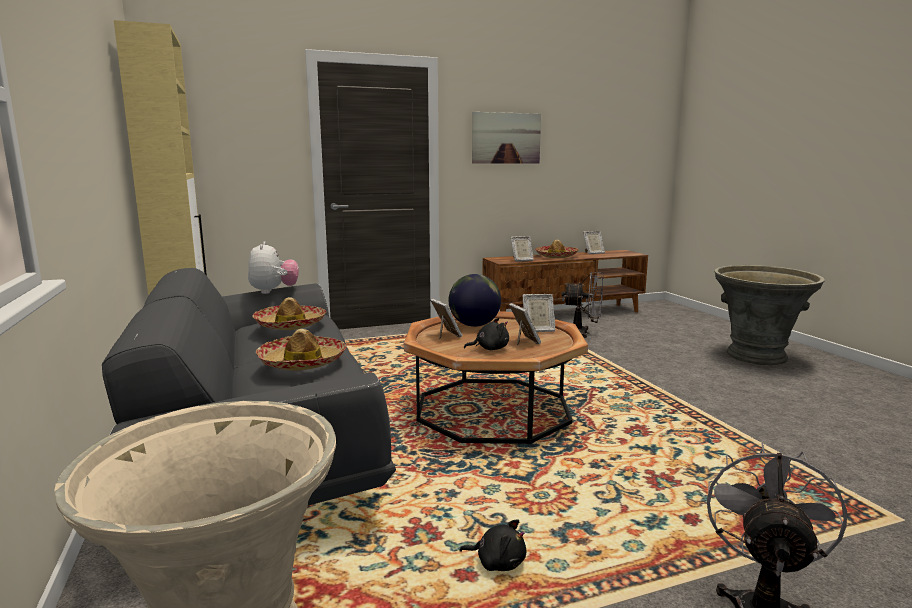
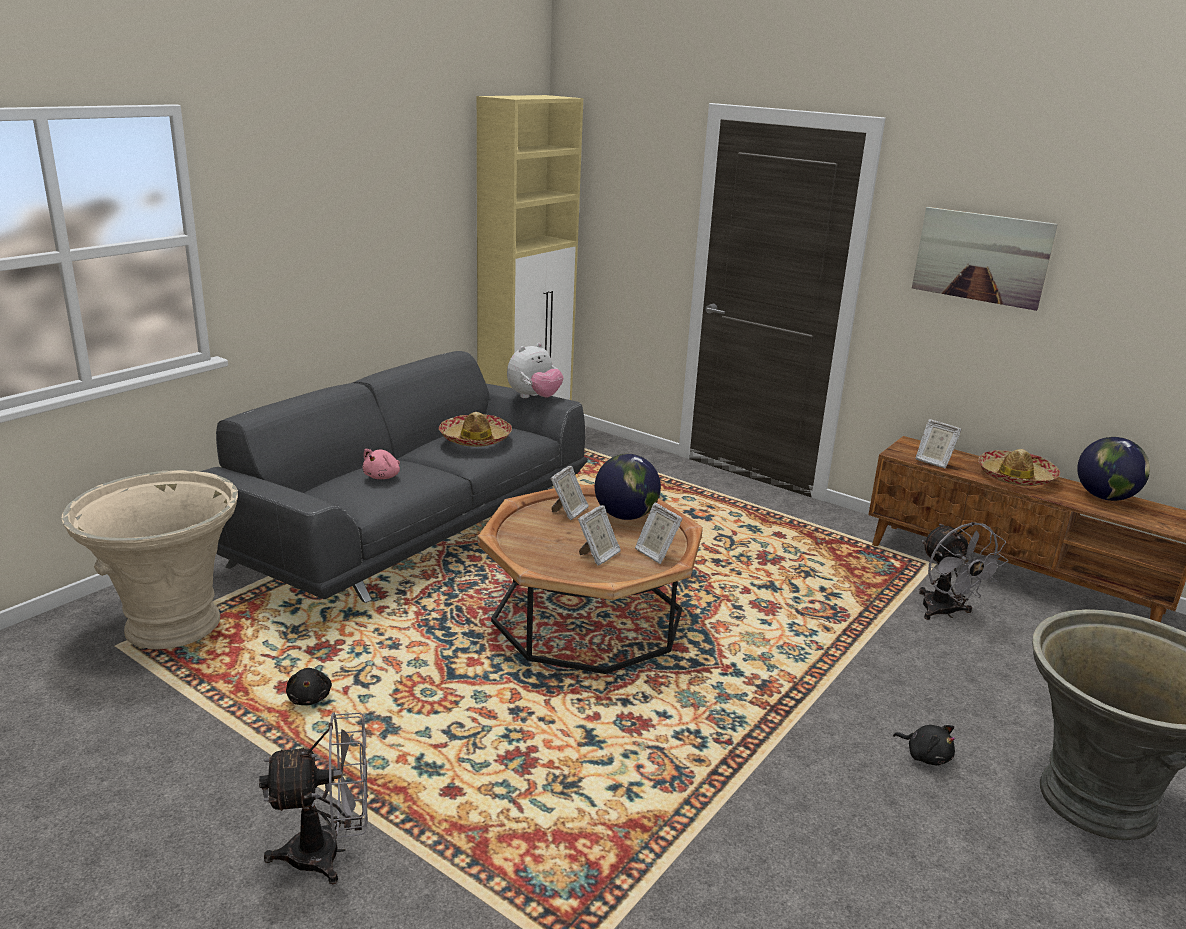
camera: 55 degrees right, 10 degrees up
hat [256,329,346,371] -> pink plush toy [362,449,400,479]
black plush toy [464,318,509,350] -> black plush toy moved to [893,725,955,766]
picture frame [583,231,605,254] -> globe [1077,437,1150,501]

